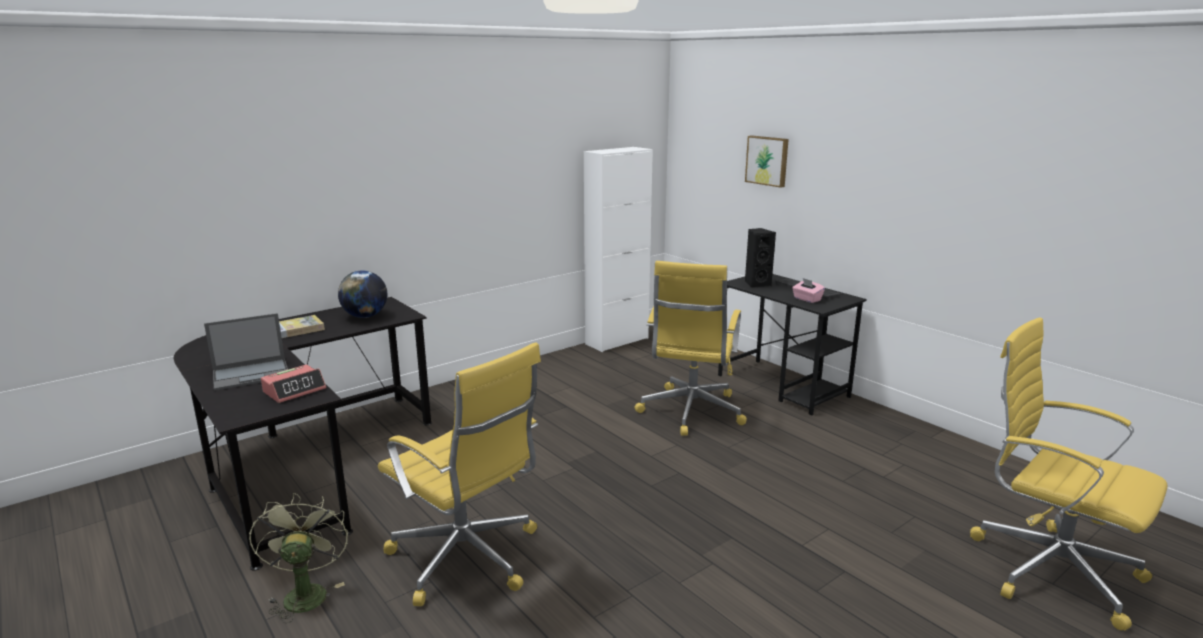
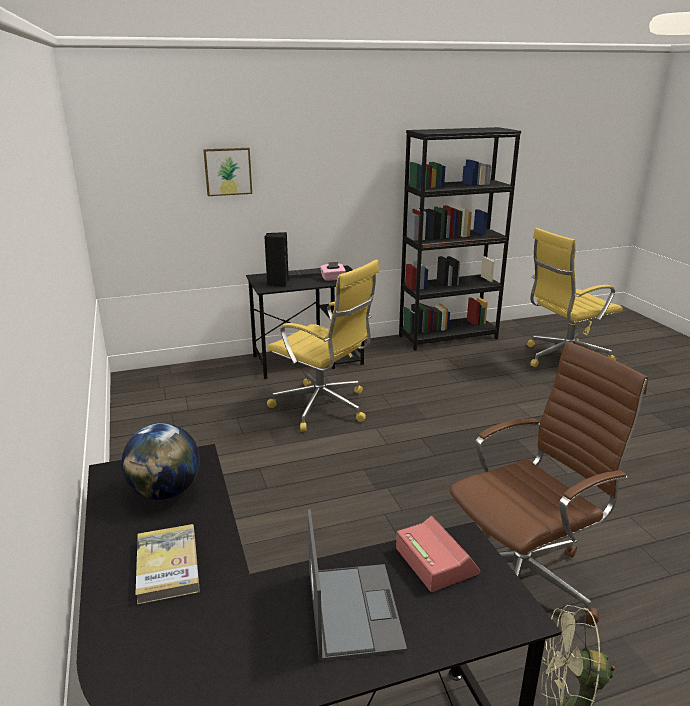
camera: 70 degrees left, 5 degrees up
yellow office chair [378,342,541,606] -> brown office chair [450,341,648,624]
white cabinet [584,147,653,352] -> none
none -> black bookcase [399,127,521,351]

